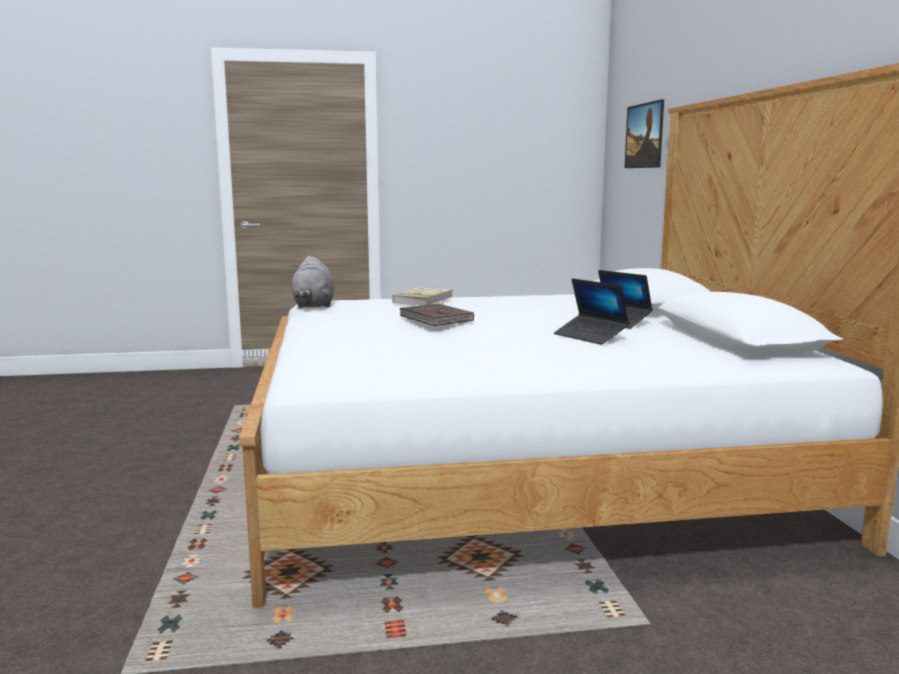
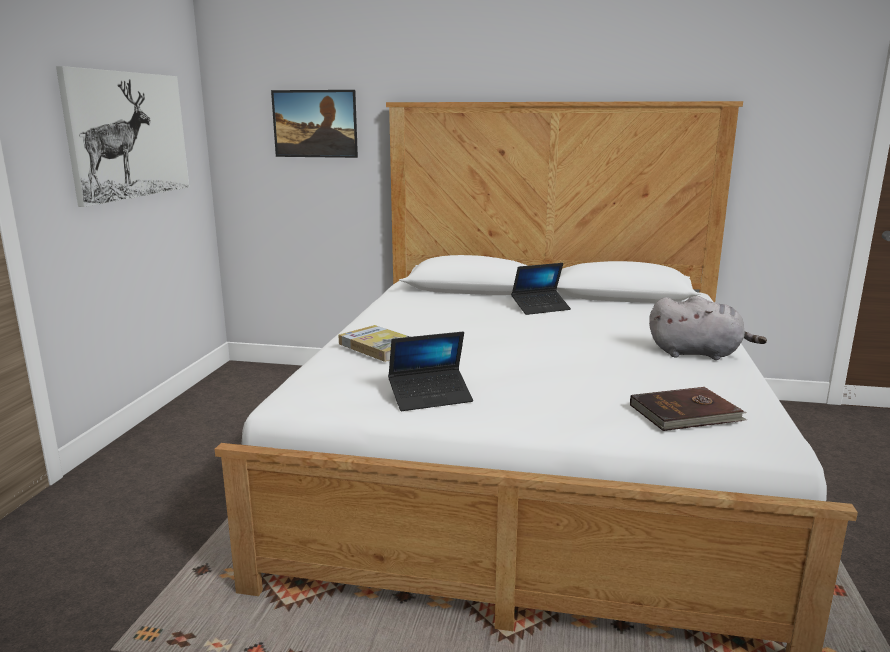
camera: 70 degrees left, 5 degrees up
grey plush toy [292,256,334,308] -> grey plush toy moved to [649,296,767,360]
brown book [399,303,474,326] -> brown book moved to [630,387,747,431]
laptop [554,278,630,345] -> laptop moved to [388,332,473,411]
none -> picture [56,66,189,207]

